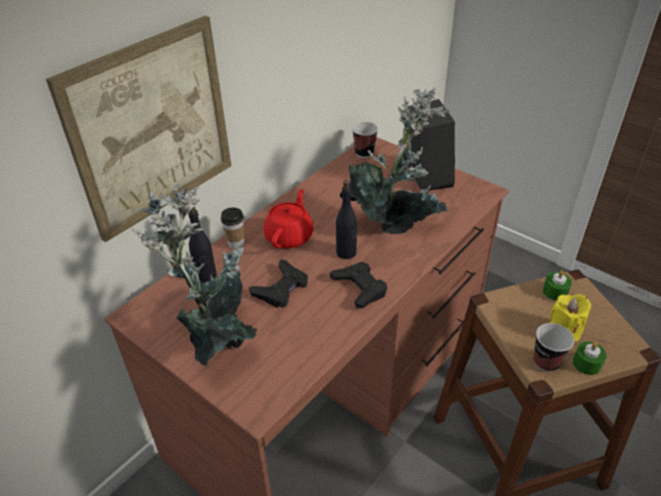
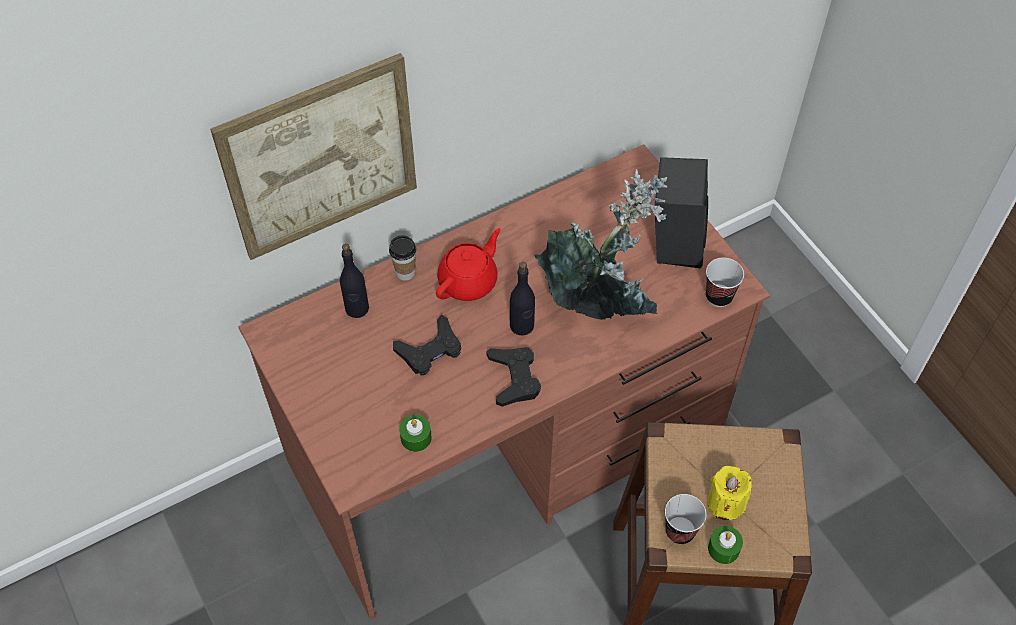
camera: 20 degrees right, 15 degrees up
potted plant [132,184,257,367] -> none
cup [352,122,378,158] -> cup moved to [706,258,744,307]
green candle [543,270,572,301] -> green candle moved to [399,415,432,452]

